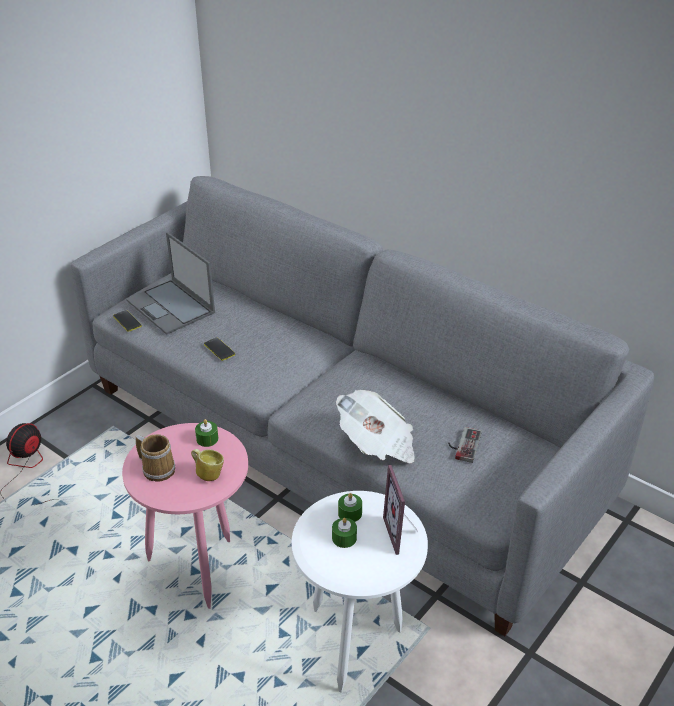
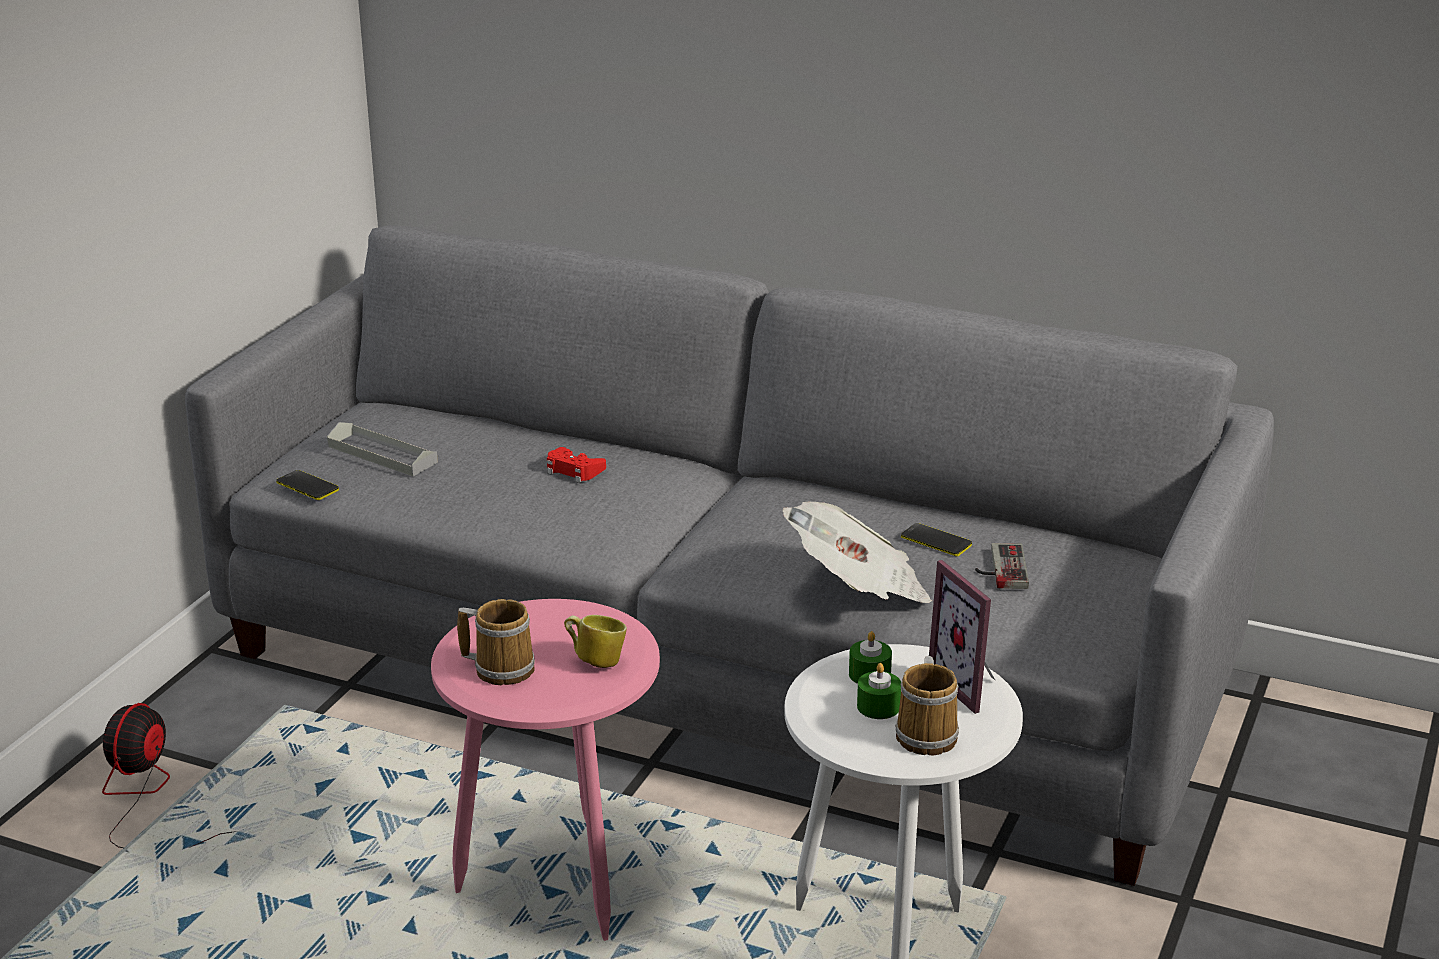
camera: 15 degrees left, 10 degrees down
laptop [126,232,215,335] -> grey tray [327,422,438,476]
green candle [195,419,218,447] -> none
phone [204,337,235,361] -> phone moved to [901,523,972,556]
none -> red game controller [547,447,606,483]
none -> mug [895,656,959,755]

